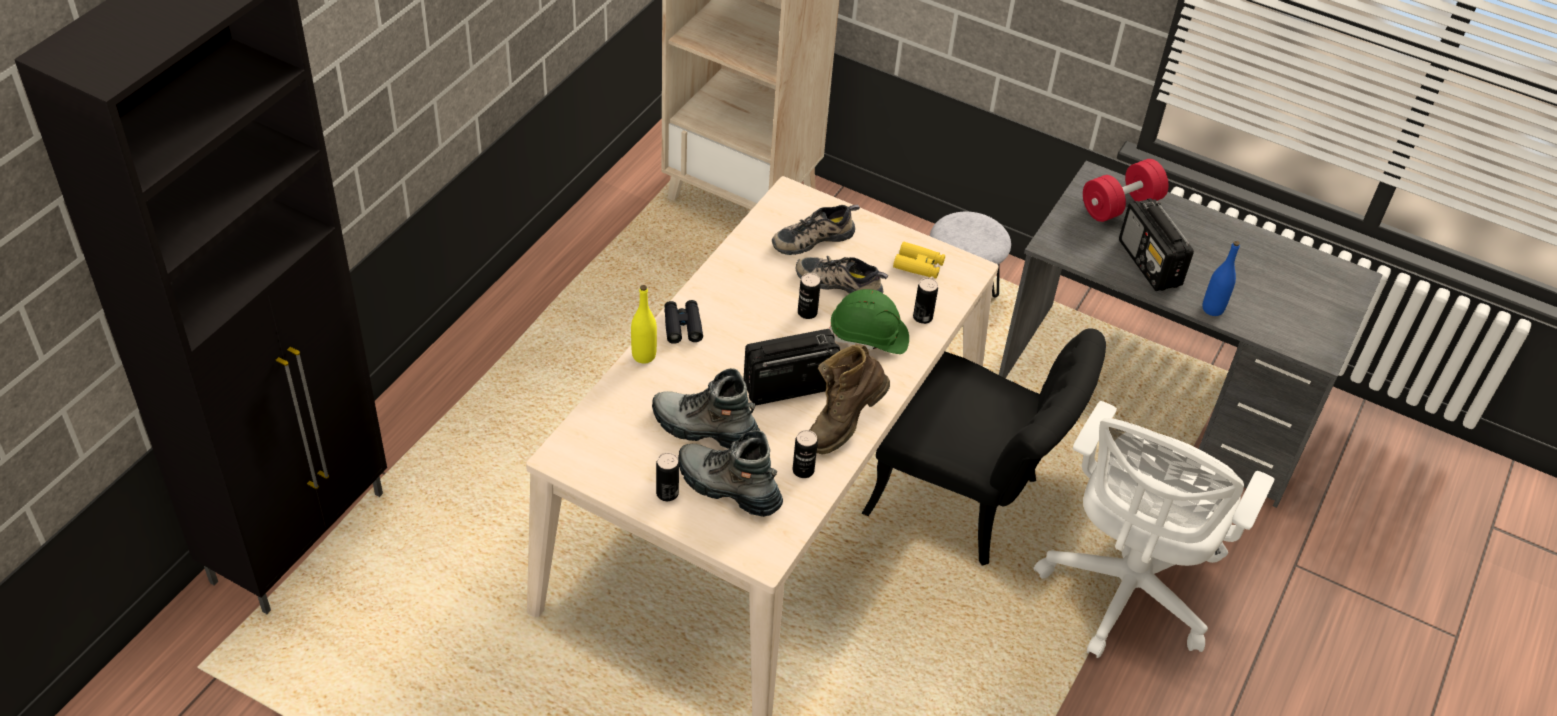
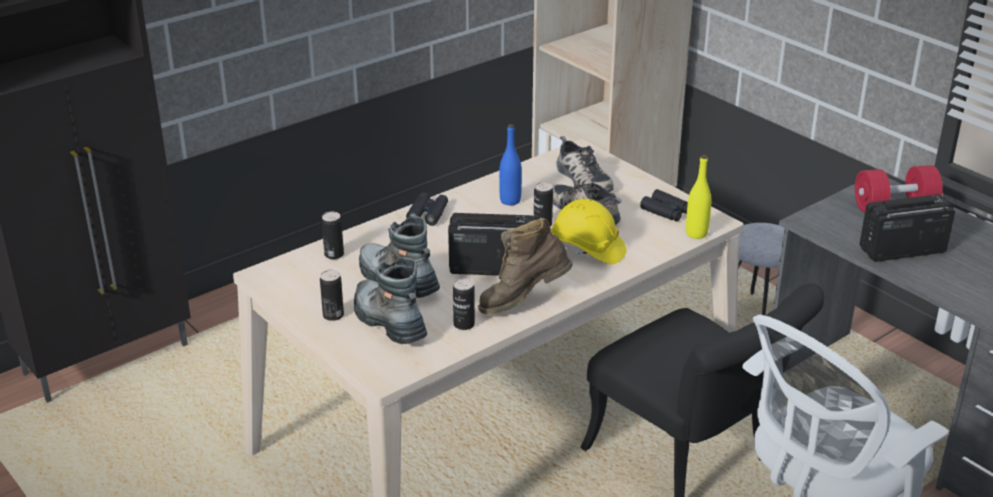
camera: 25 degrees right, 15 degrees down
yellow bottle [631,285,657,364] -> yellow bottle moved to [686,155,711,239]
shoe [772,205,860,255] -> shoe turned 120 degrees counterclockwise [556,136,614,193]
green hard hat [829,289,909,354] -> yellow hard hat [551,199,627,264]
yellow binoculars [893,241,945,279] -> black binoculars [640,189,688,222]
can [913,278,938,324] -> can moved to [321,212,344,259]
radio [1119,198,1194,291] -> radio turned 75 degrees clockwise [860,194,955,262]
blue bottle [1202,241,1240,316] -> blue bottle moved to [499,124,522,205]

